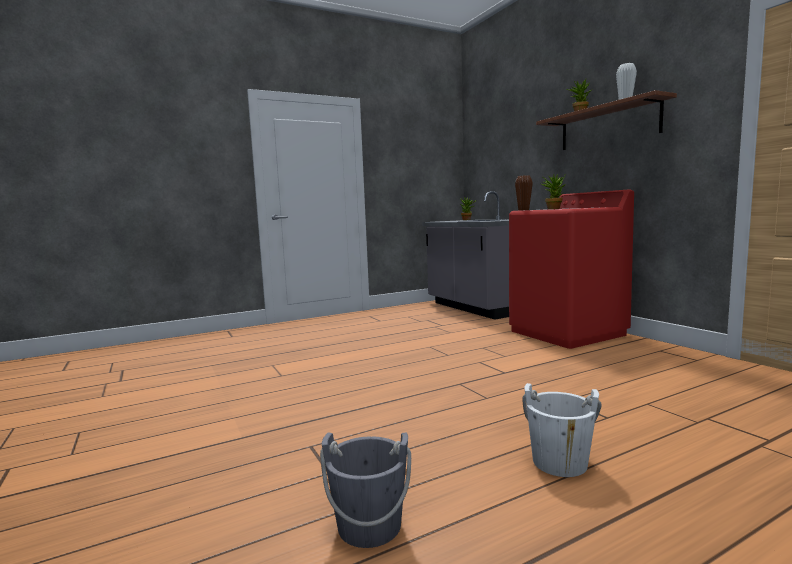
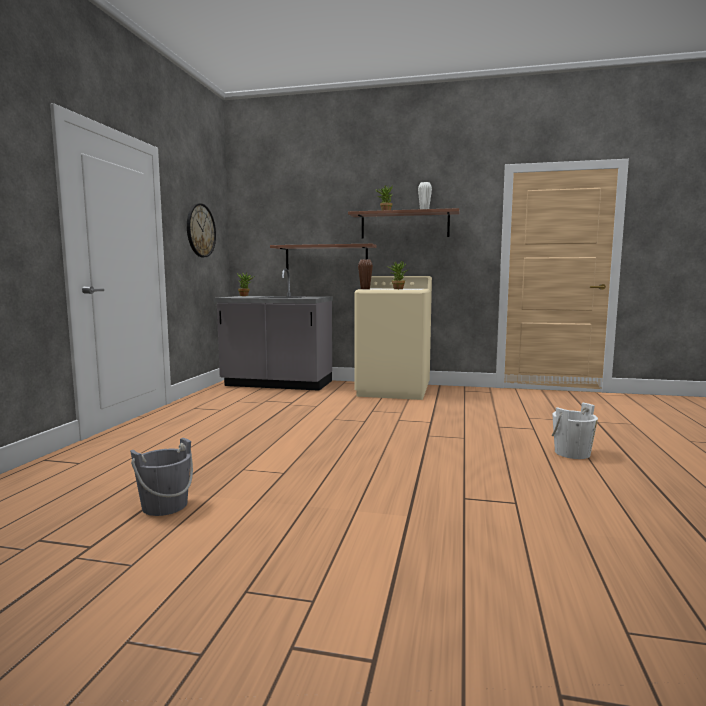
camera: 50 degrees left, 0 degrees up
grey bucket [320,432,411,548] -> grey bucket moved to [130,438,193,516]
red washing machine [509,190,634,349] -> beige washing machine [354,276,432,400]
none -> wall clock [187,203,216,257]
none -> shelf [270,244,377,269]

